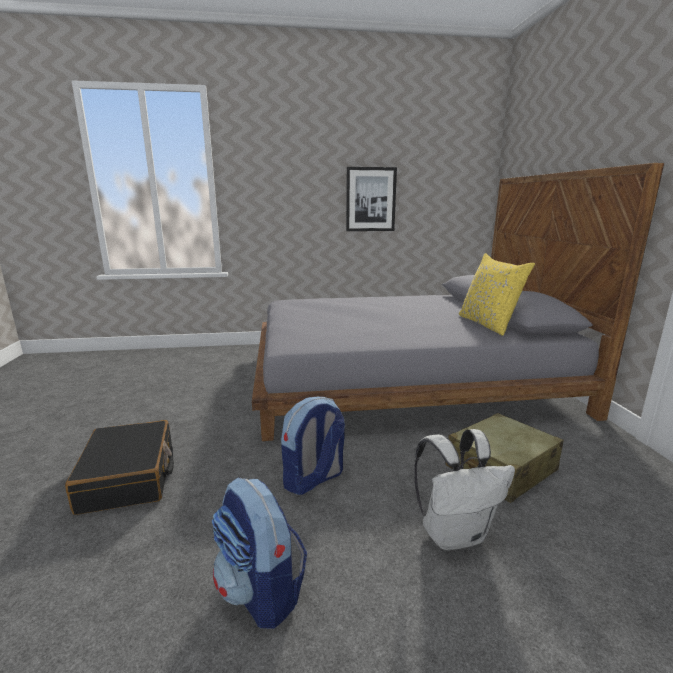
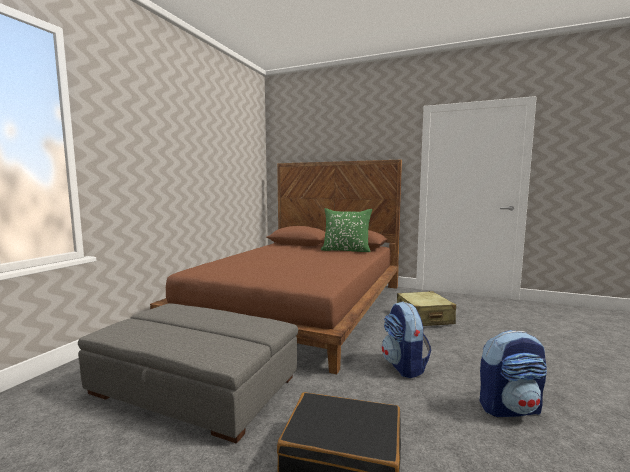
camera: 60 degrees left, 10 degrees down
grey bed [252,163,664,441] -> brown bed [150,160,402,374]
picture [346,167,397,231] -> none
white backpack [414,429,515,550] -> none
yellow pillow [459,253,535,336] -> green pillow [321,208,372,252]
none -> grey ottoman [78,303,298,443]

